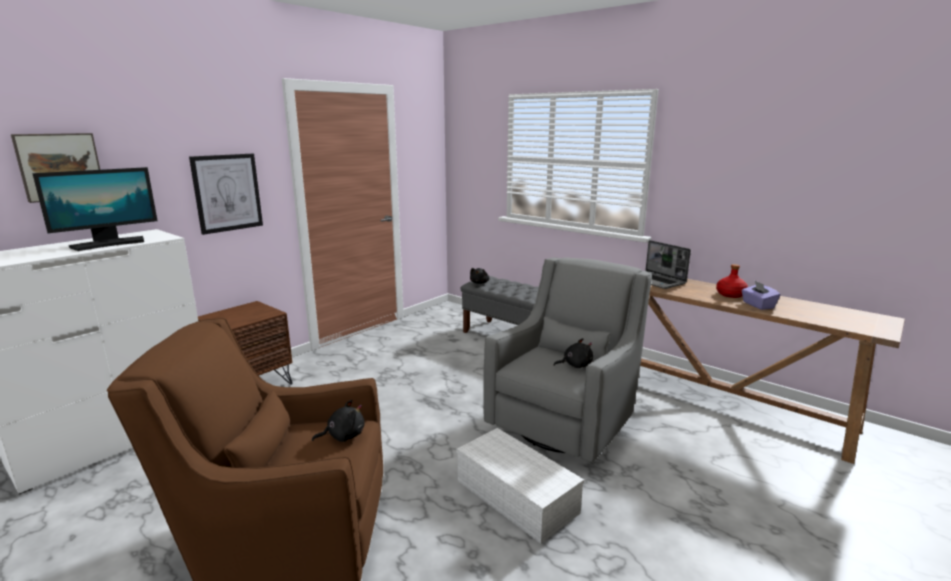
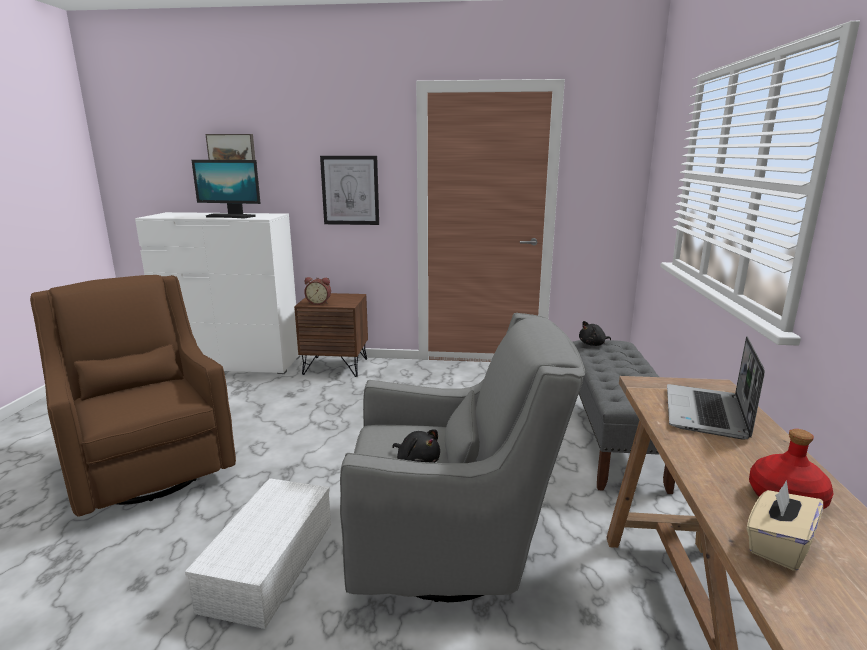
camera: 55 degrees right, 0 degrees up
black plush toy [312,400,365,442] -> none
purple tissue box [741,281,780,310] -> beige tissue box [747,480,823,571]
none -> alarm clock [304,277,331,305]

